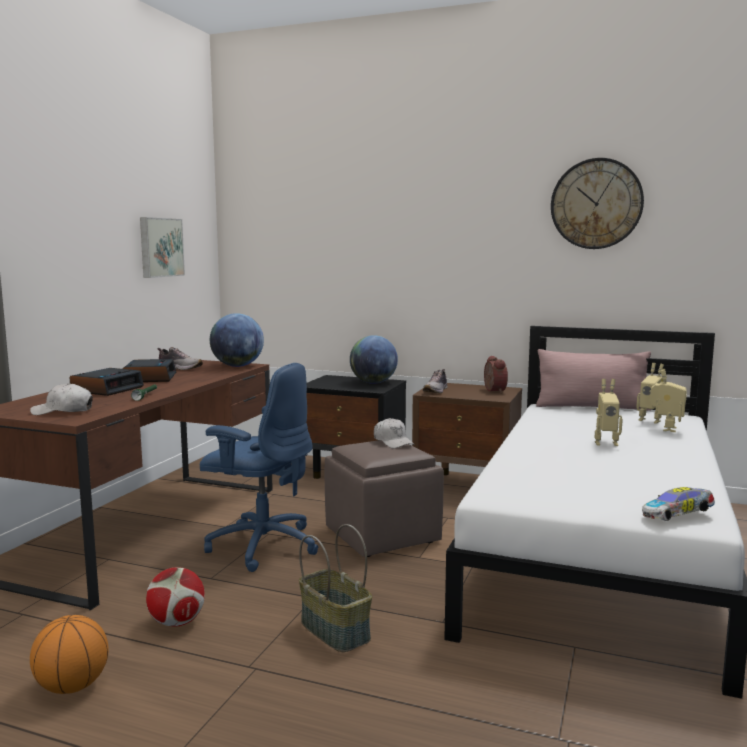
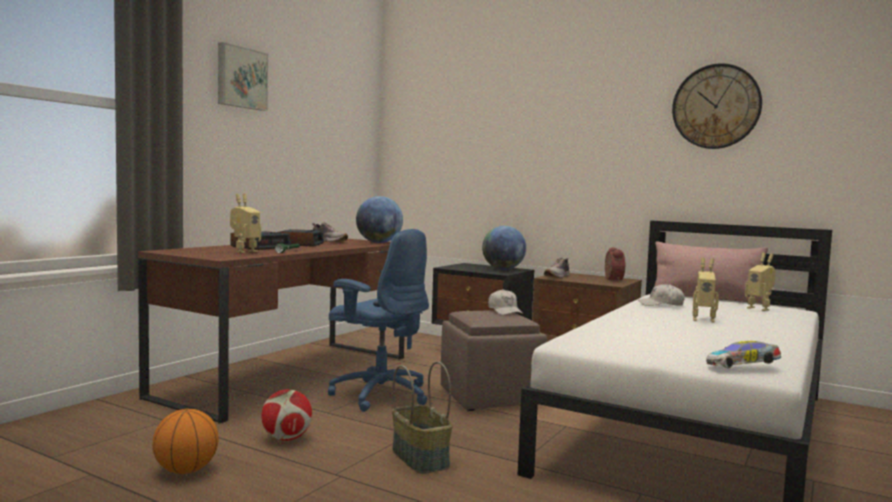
camera: 10 degrees right, 5 degrees down
white cap [30,383,93,415] -> white cap moved to [638,284,685,306]
picture [140,217,185,278] -> picture moved to [218,42,268,111]
toy robot [650,369,687,432] -> toy robot moved to [230,194,261,253]

